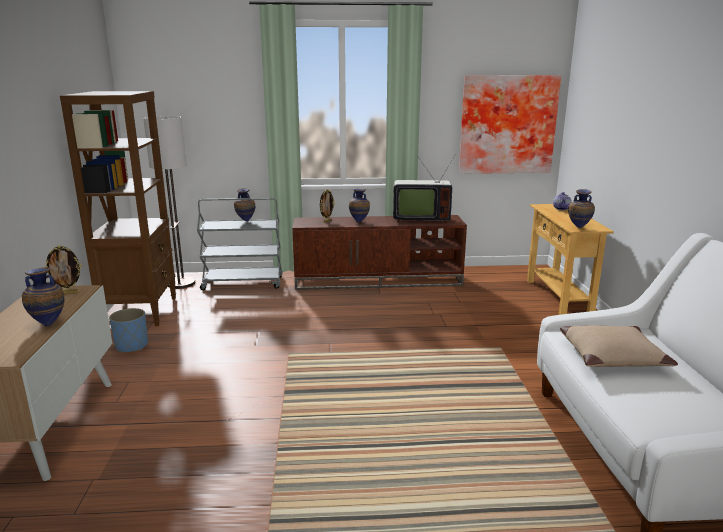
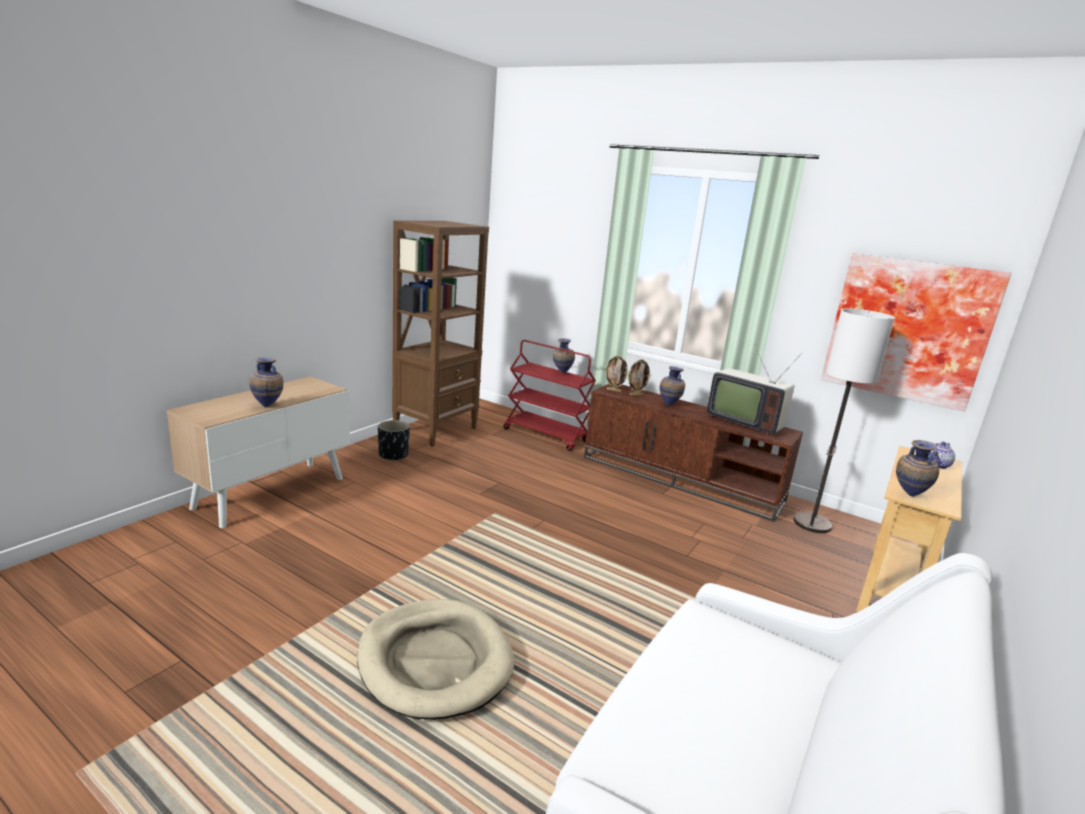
camera: 35 degrees right, 0 degrees up
picture frame [45,245,82,295] -> picture frame moved to [604,355,629,392]
blue planter [109,308,148,352] -> black planter [378,420,410,461]
floor lamp [143,116,195,289] -> floor lamp moved to [793,309,895,533]
grey cart [197,198,283,290] -> red cart [503,340,596,451]
beige pillow [560,325,678,367] -> none
none -> beige dog bed [357,599,514,720]

